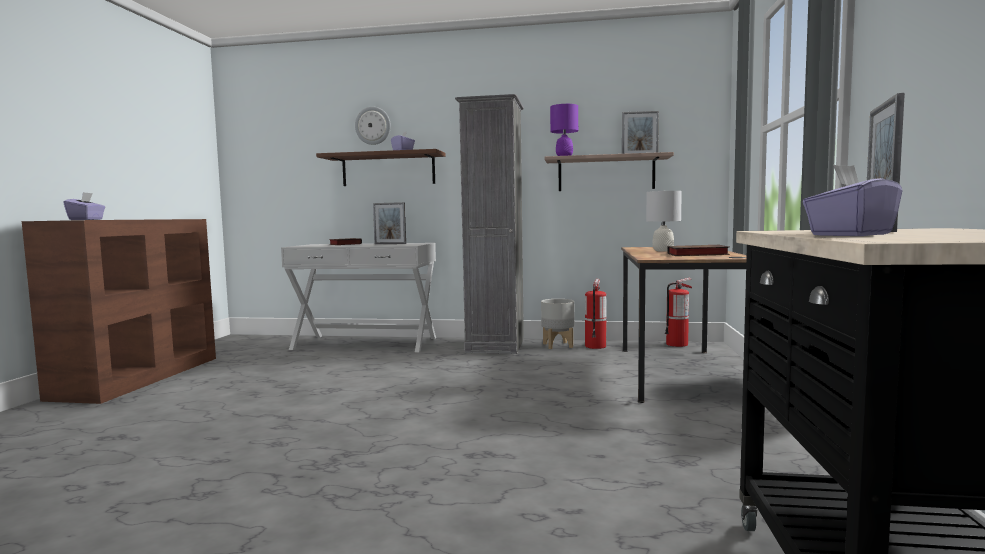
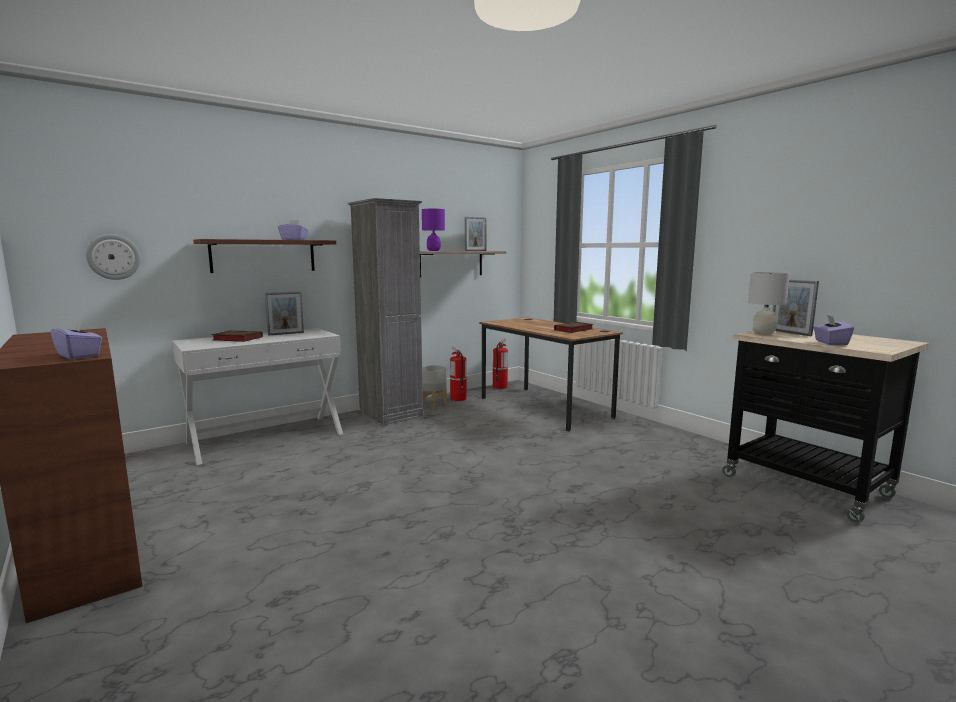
camera: 45 degrees left, 5 degrees up
wall clock [355,106,391,145] -> wall clock moved to [86,234,141,280]
grey table lamp [646,191,682,252] -> grey table lamp moved to [748,272,790,334]

